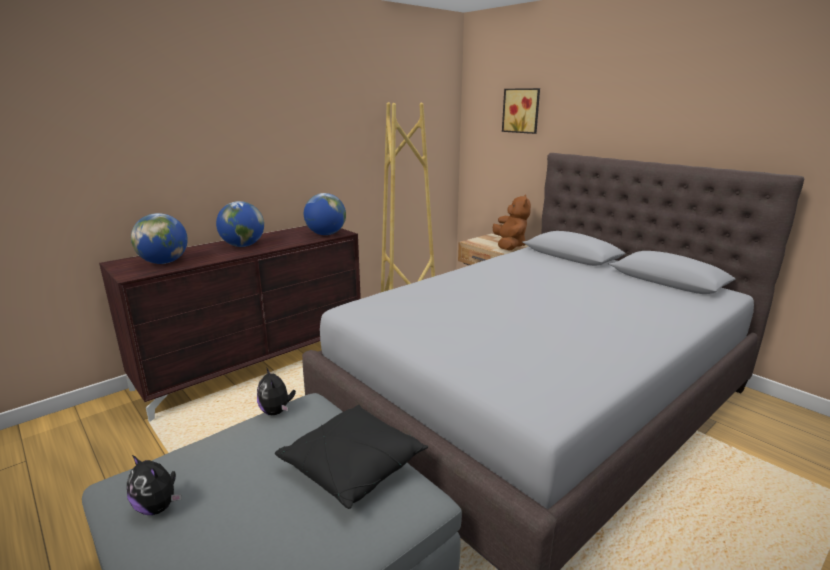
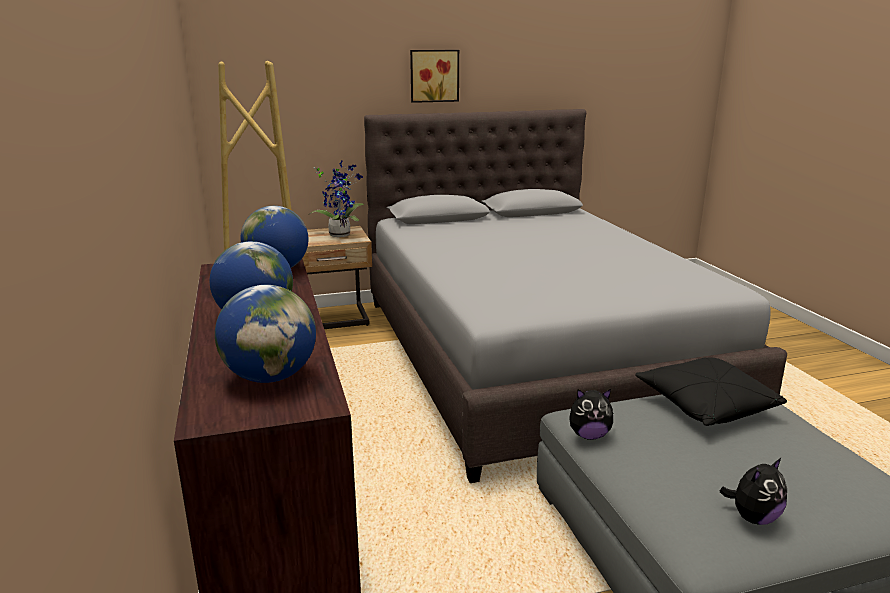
camera: 65 degrees left, 0 degrees up
brown plush toy [493,195,531,250] -> potted plant [308,160,364,237]
picture [502,88,540,134] -> picture moved to [410,50,459,103]

